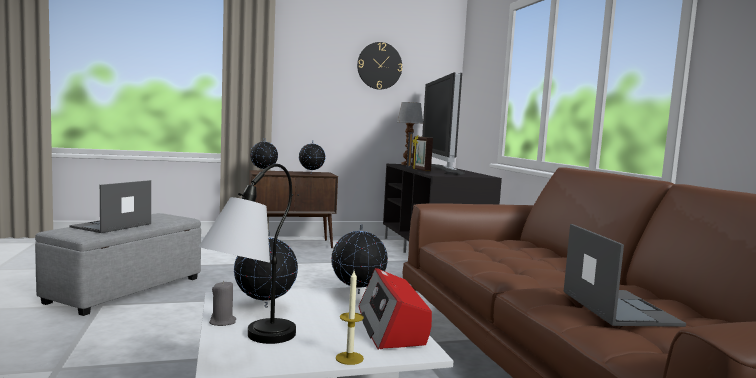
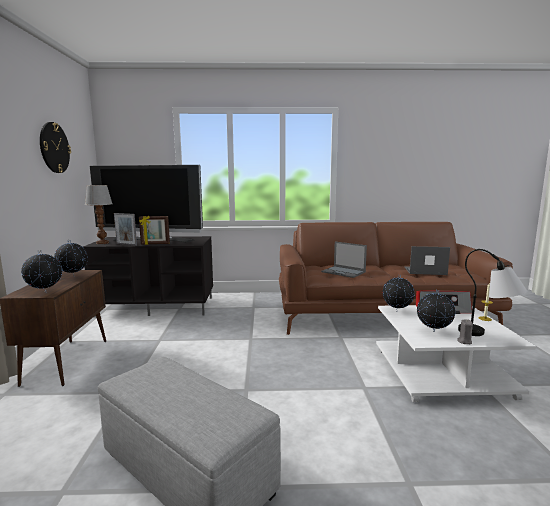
camera: 75 degrees left, 5 degrees up
laptop [70,180,151,233] -> laptop moved to [321,242,367,278]

